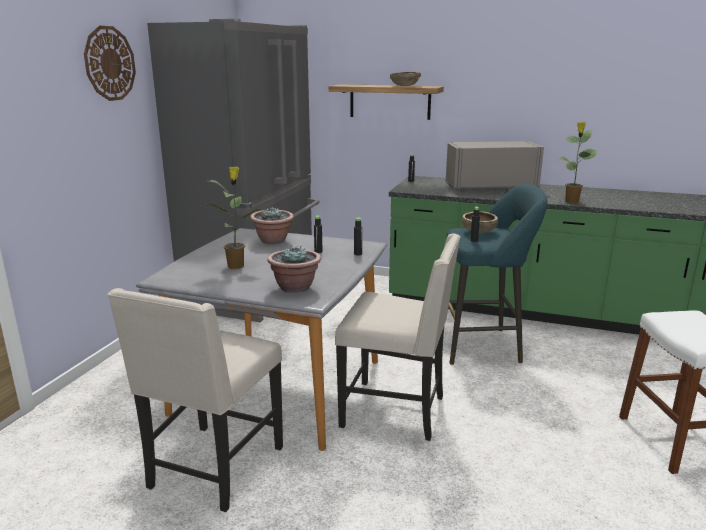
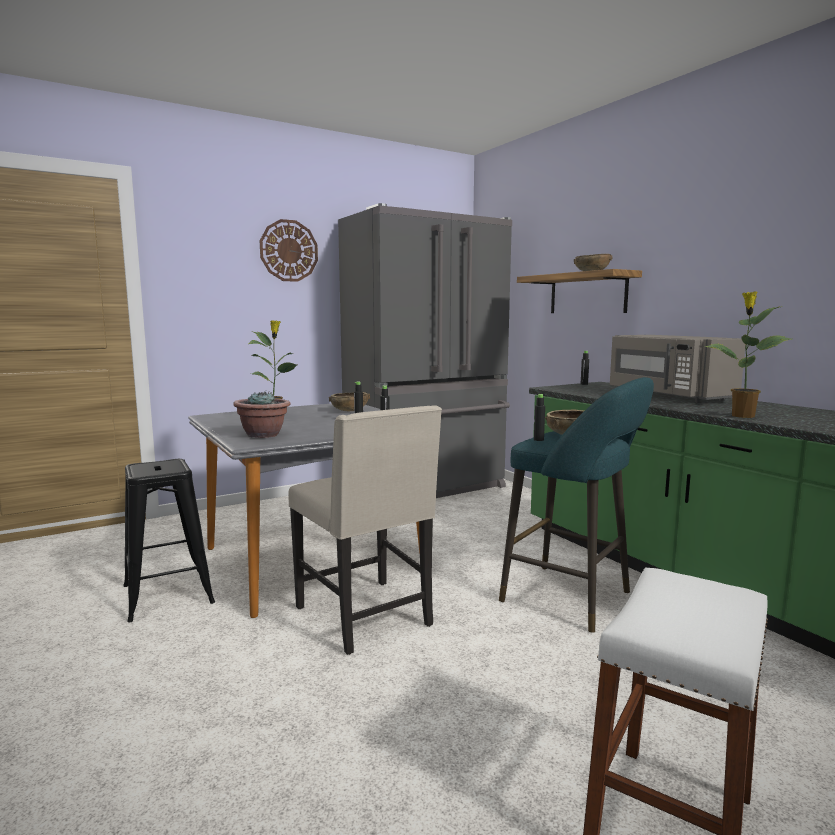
camera: 40 degrees right, 10 degrees down
beige chair [108,288,283,512] -> black stool [123,459,215,622]
potted plant [250,207,294,244] -> brown bowl [329,392,370,411]
grey microwave [446,141,544,192] -> grey microwave turned 150 degrees counterclockwise [610,335,746,403]

